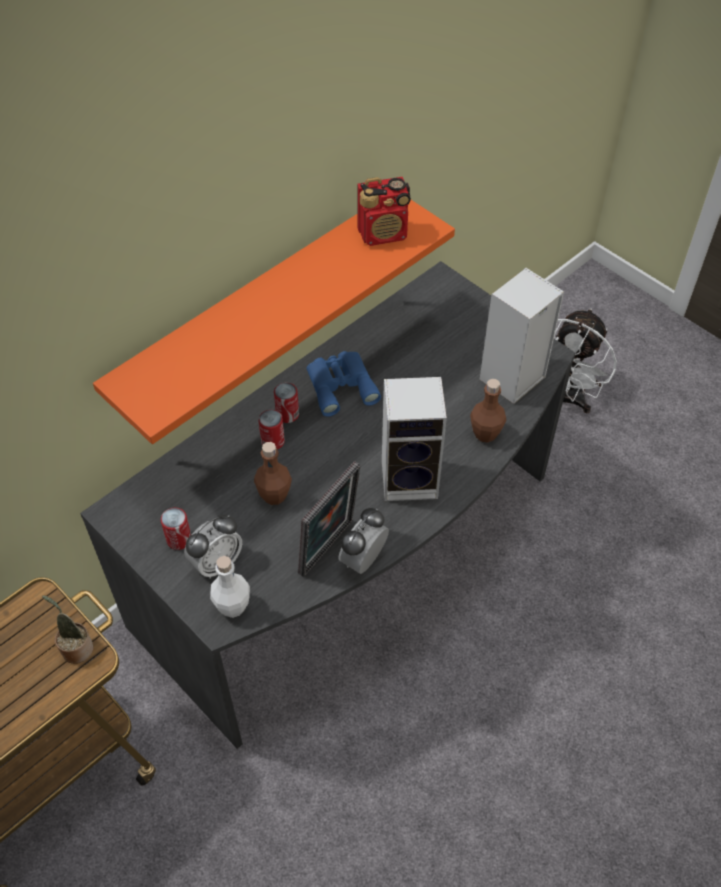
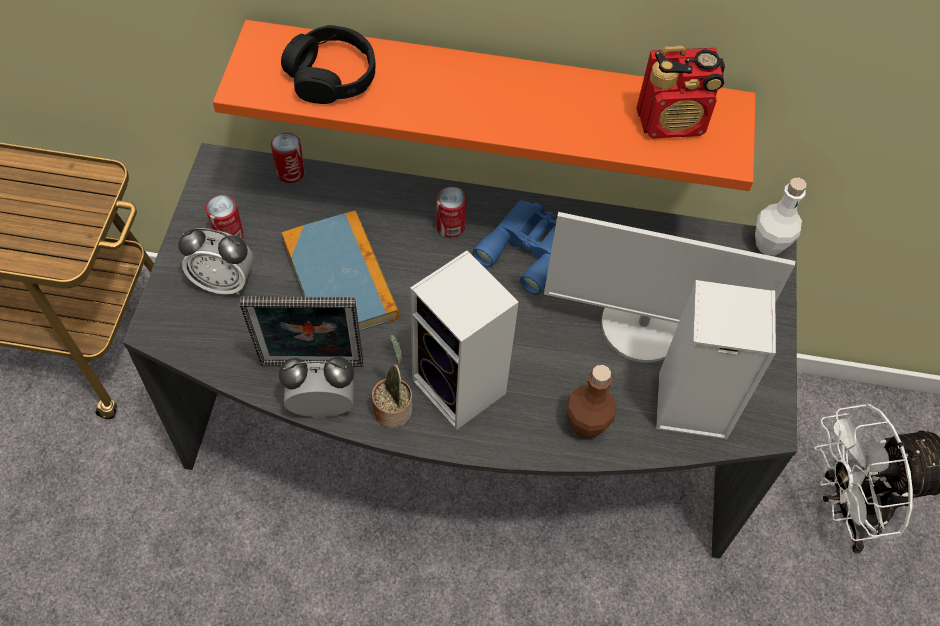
camera: 50 degrees right, 5 degrees up
potted plant [42,595,93,664] -> potted plant moved to [372,335,412,428]
white bottle [210,556,250,618] -> white bottle moved to [755,178,807,256]
brown bottle [254,442,292,505] -> book [282,210,400,331]
can [258,410,285,450] -> can moved to [271,132,305,183]
radio [357,177,411,246] -> radio turned 45 degrees counterclockwise [636,45,725,139]
none -> black headphones [281,25,376,104]
none -> monitor [544,212,795,363]

